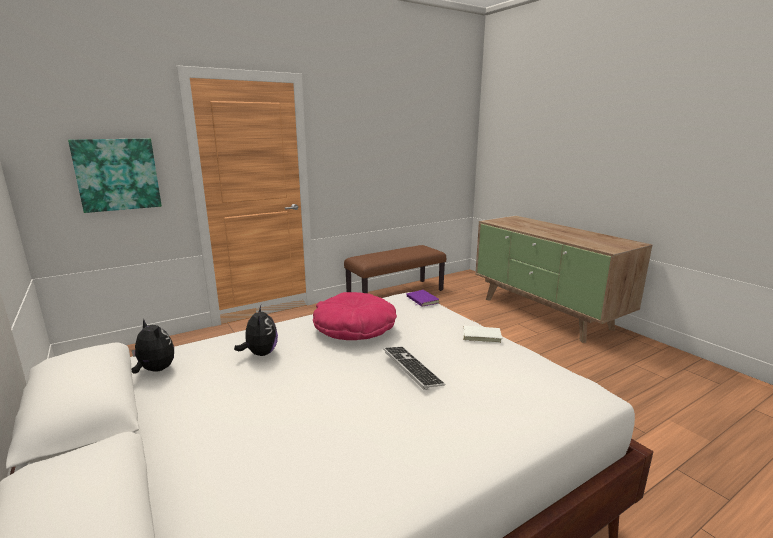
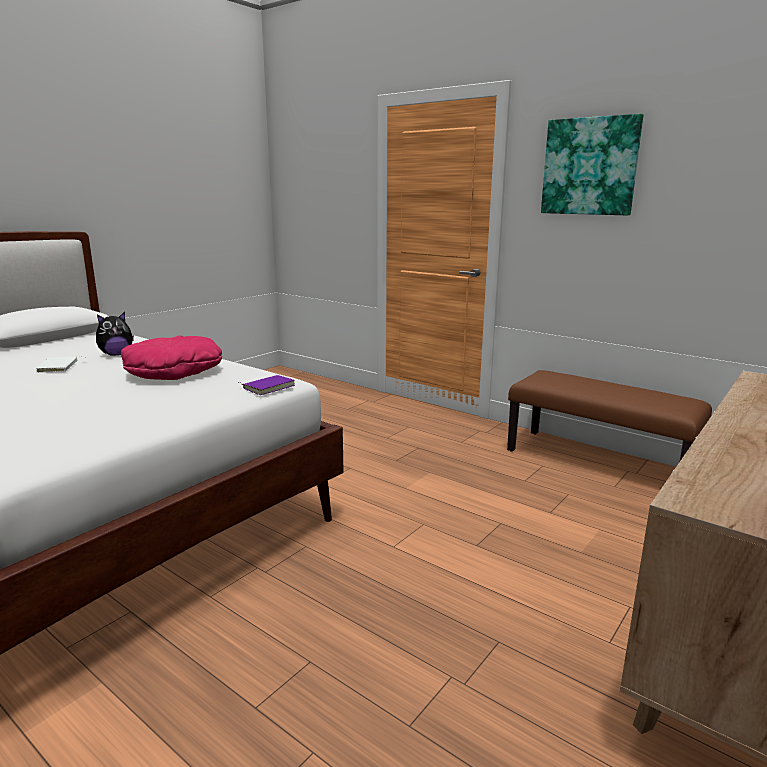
camera: 70 degrees right, 0 degrees up
picture [68,139,162,213] -> picture moved to [541,114,643,216]
plush toy [132,319,174,374] -> none
keyboard [383,347,445,390] -> none
white book [462,323,502,343] -> white book moved to [36,356,86,373]

